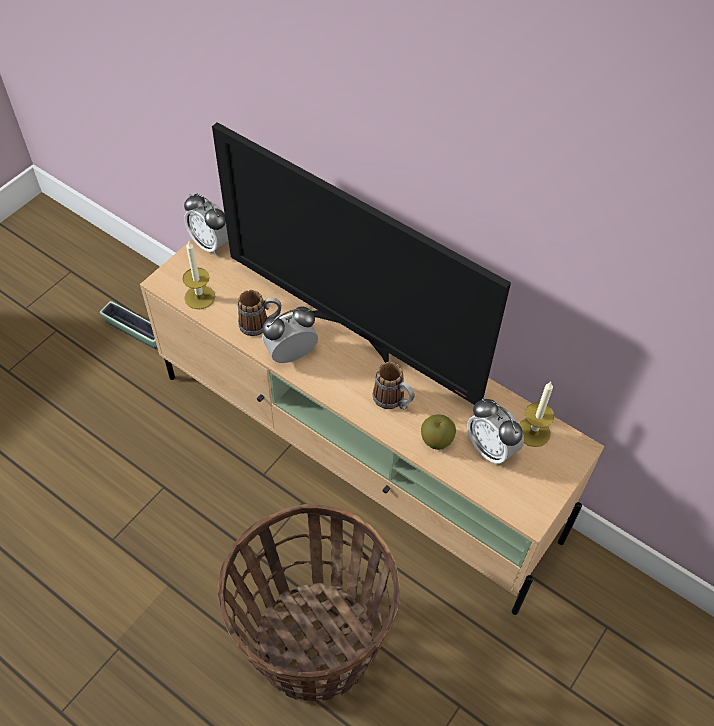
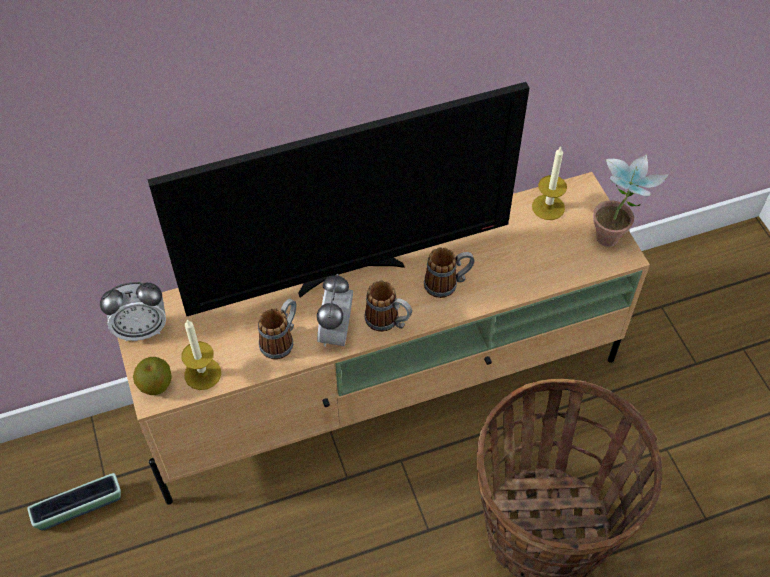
camera: 55 degrees left, 0 degrees up
apple [421,414,456,450] -> apple moved to [133,357,172,395]
alarm clock [467,399,524,465] -> none
none -> mug [365,281,412,332]
none -> potted plant [593,154,668,247]

